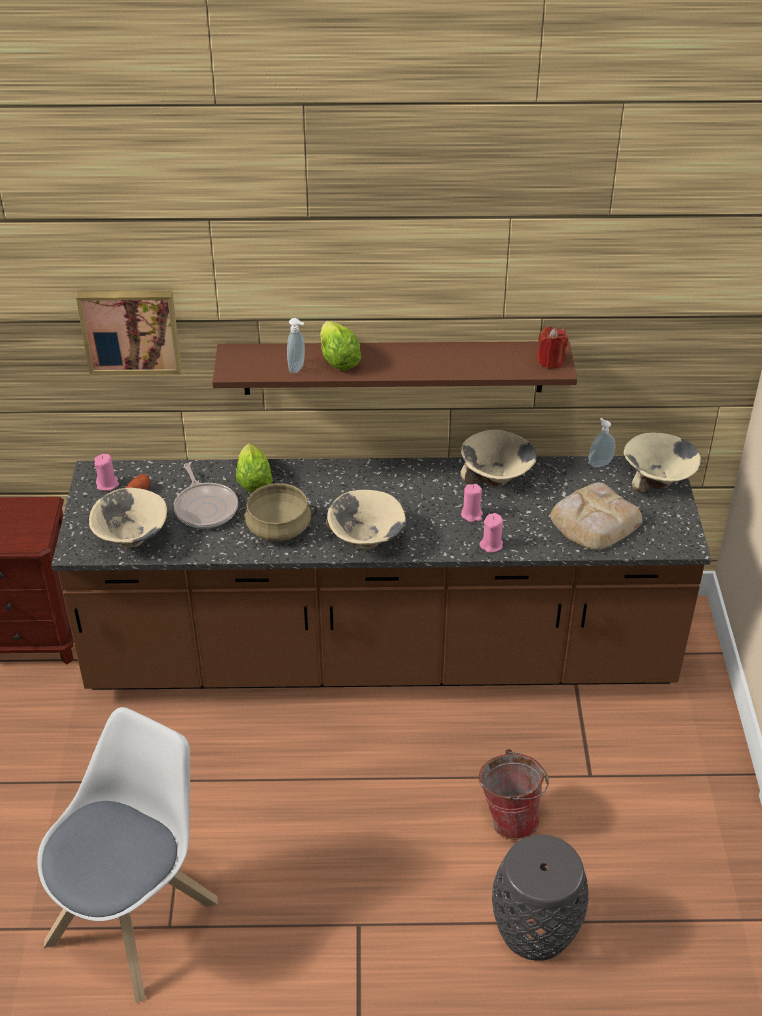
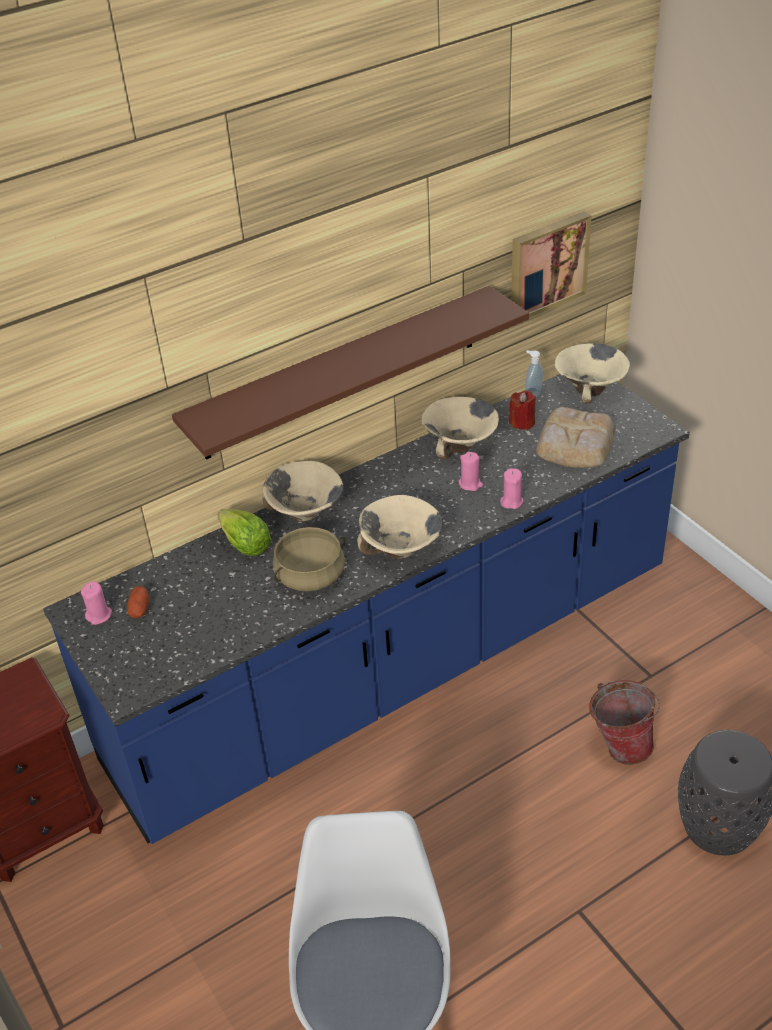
camera: 30 degrees left, 0 degrees up
brown counter [51,456,711,690] -> blue counter [43,374,690,844]
picture [76,291,182,375] -> picture moved to [511,211,592,318]
beige bowl [89,488,167,548] -> beige bowl moved to [262,461,344,521]
frying pan [174,463,238,529] -> none
soap dispenser [287,318,305,374] -> none
lettuce [320,321,361,370] -> none
red candle [537,326,568,369] -> red candle moved to [509,391,536,430]

